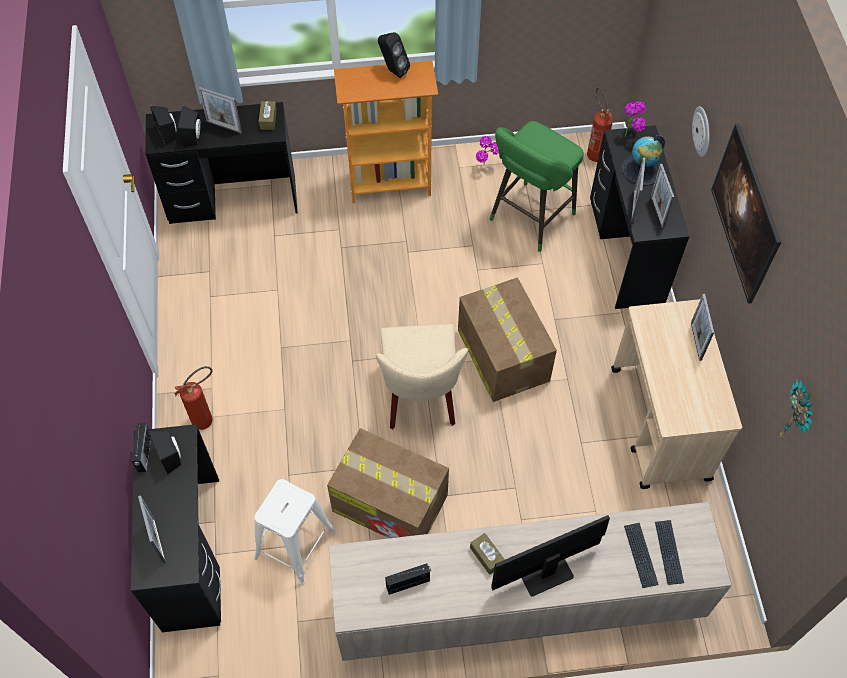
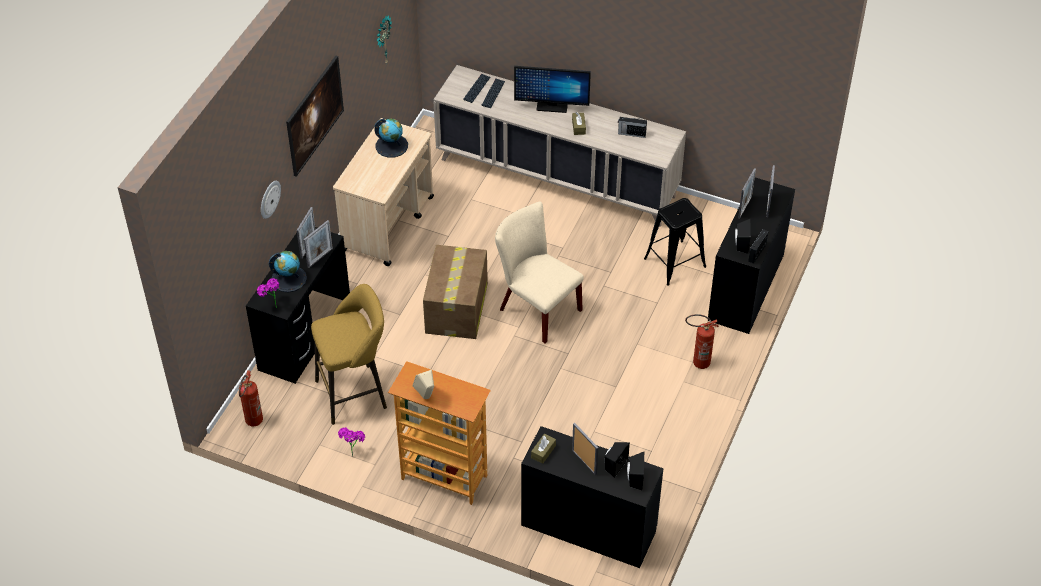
camera: 150 degrees left, 10 degrees down
white stool [254,479,337,586] -> black stool [644,198,706,285]
cardboard box [327,428,449,538] -> none
beige chair [376,324,468,429] -> beige chair turned 75 degrees counterclockwise [495,202,584,343]
black speaker [378,32,410,78] -> beige speaker [413,370,434,399]
green stool [489,121,584,252] -> yellow stool [311,284,387,425]
picture frame [691,294,714,361] -> picture frame moved to [738,168,756,219]
none -> globe [374,118,408,158]

